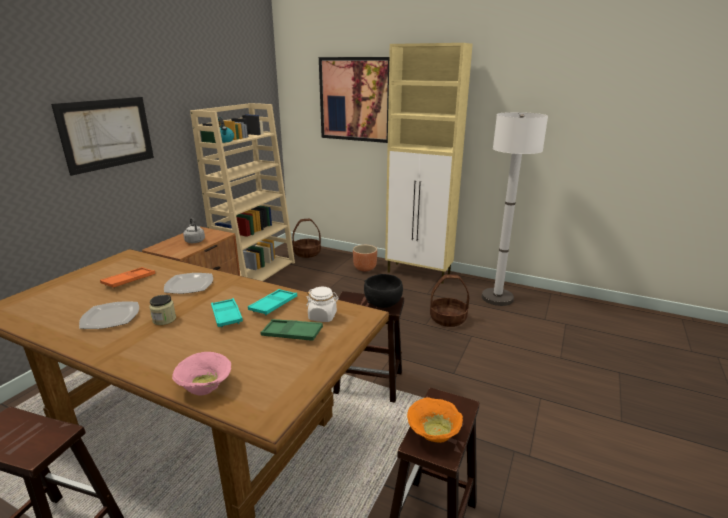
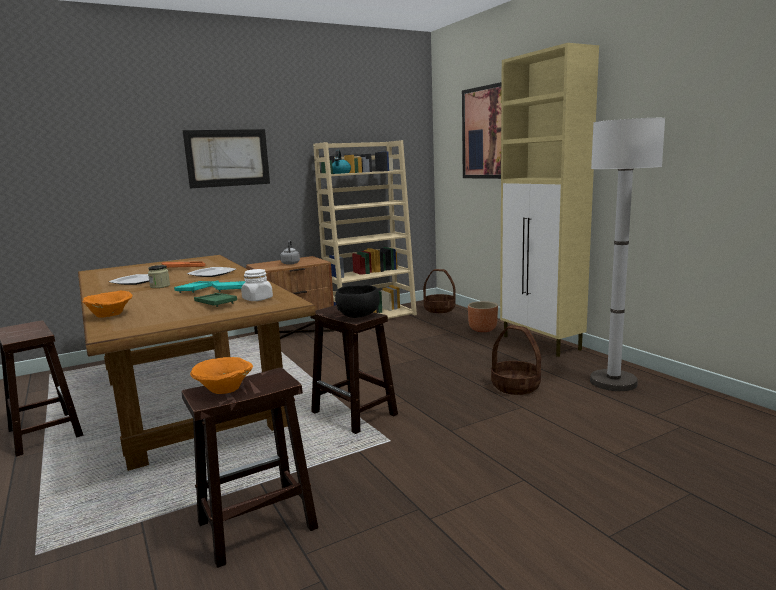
camera: 35 degrees right, 10 degrees down
pink bowl [172,352,231,396] -> orange bowl [83,291,133,318]

